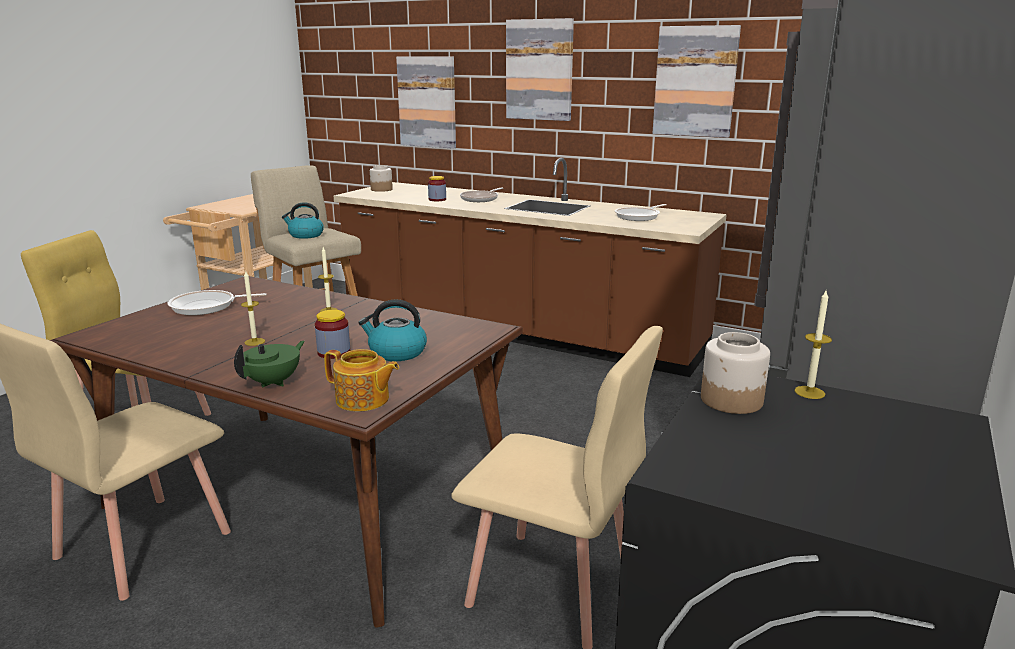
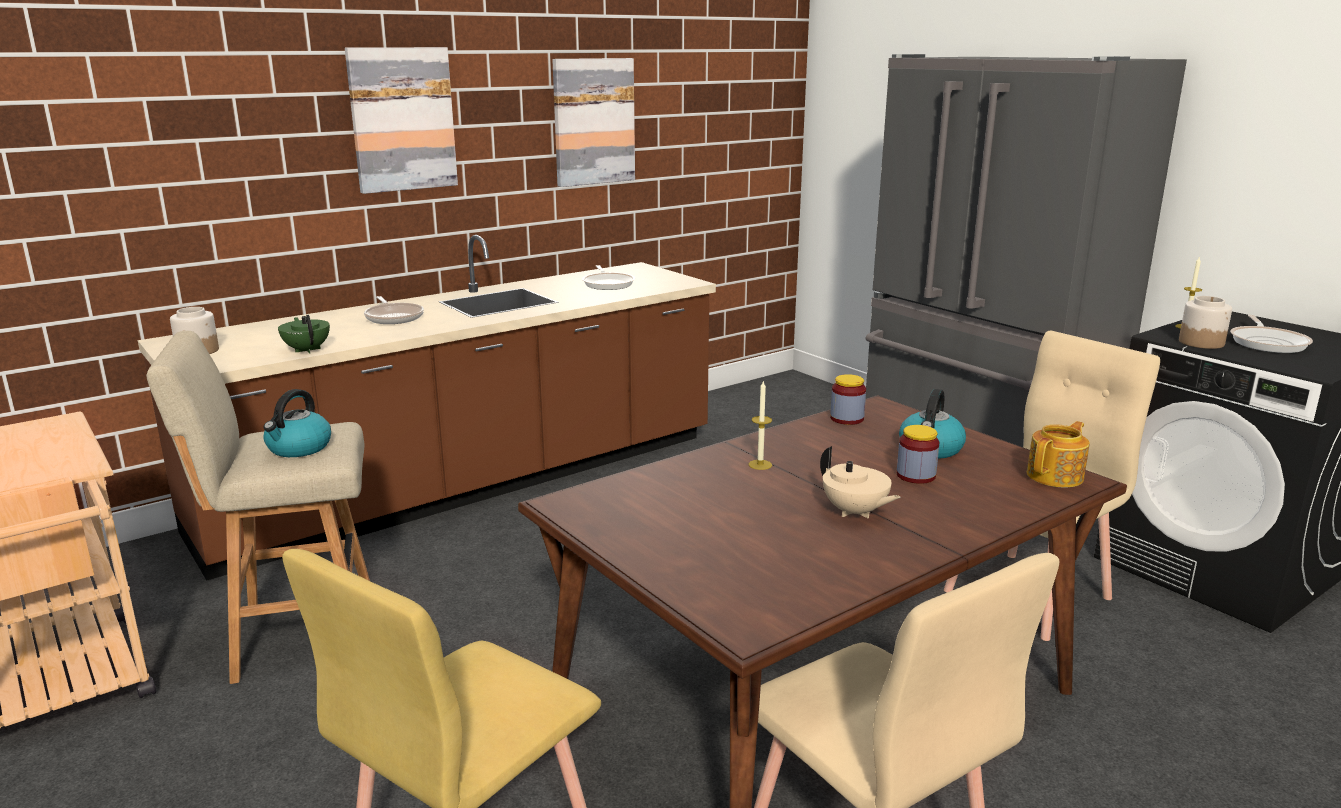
camera: 65 degrees left, 0 degrees up
frying pan [168,290,267,315] -> frying pan moved to [1230,315,1313,353]
green teapot [234,341,305,388] -> green teapot moved to [278,315,330,353]
candle [241,270,265,346] -> beige teapot [820,446,901,518]
picture [396,56,456,149] -> none
jar [428,176,446,201] -> jar moved to [830,374,866,425]

